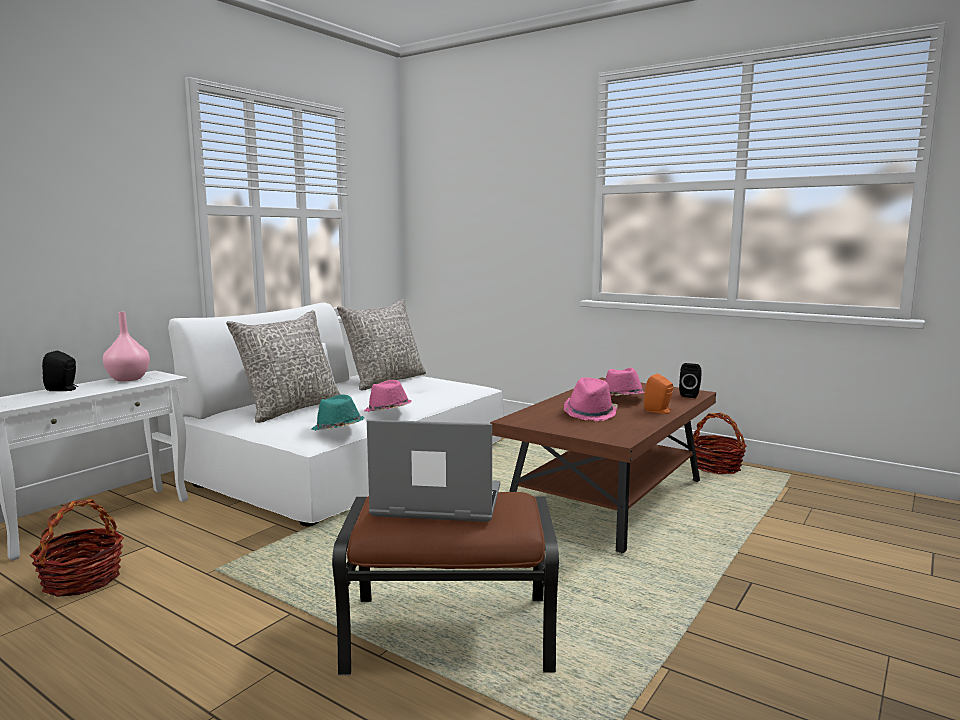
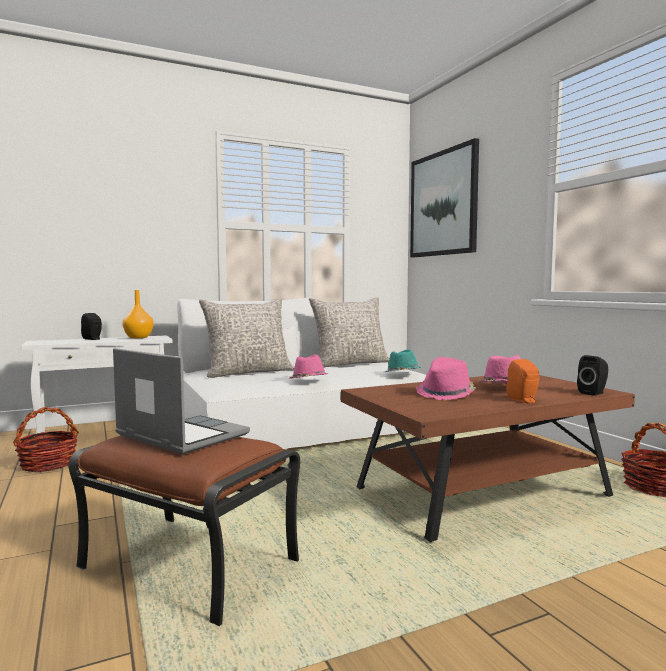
camera: 30 degrees right, 5 degrees down
pink vase [103,312,150,381] -> orange vase [122,290,154,338]
turquoise hat [311,394,364,431] -> turquoise hat moved to [384,350,420,372]
none -> picture [410,138,479,257]

